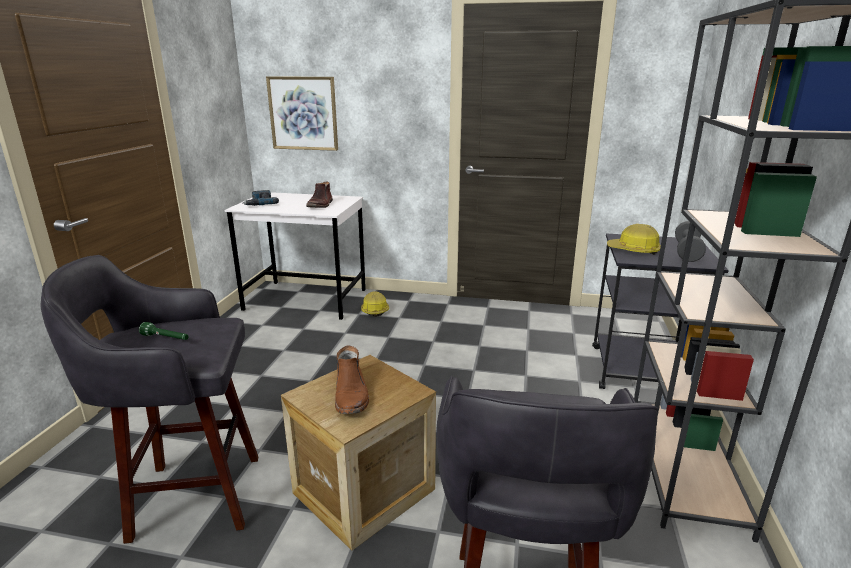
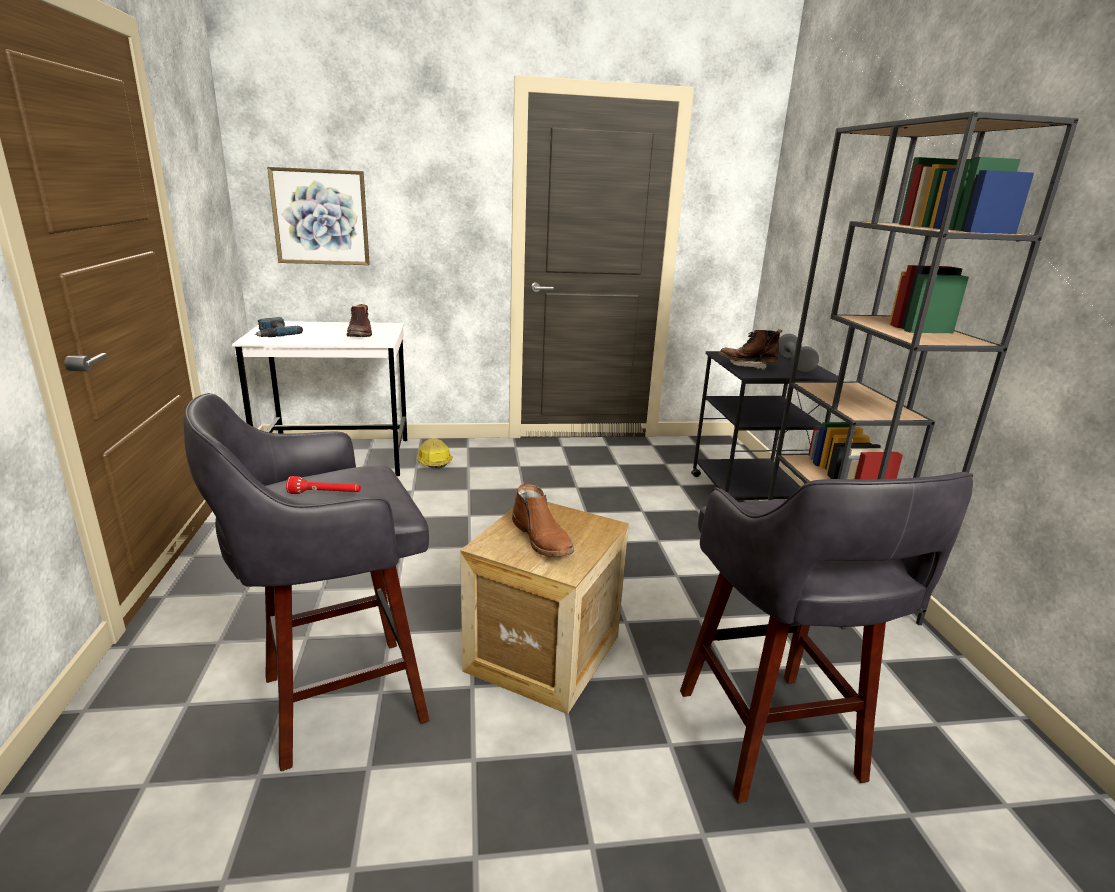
camera: 20 degrees left, 0 degrees up
green flashlight [139,322,189,340] -> red flashlight [286,476,361,494]
hard hat [607,224,661,255] -> brown boot [719,329,783,370]

